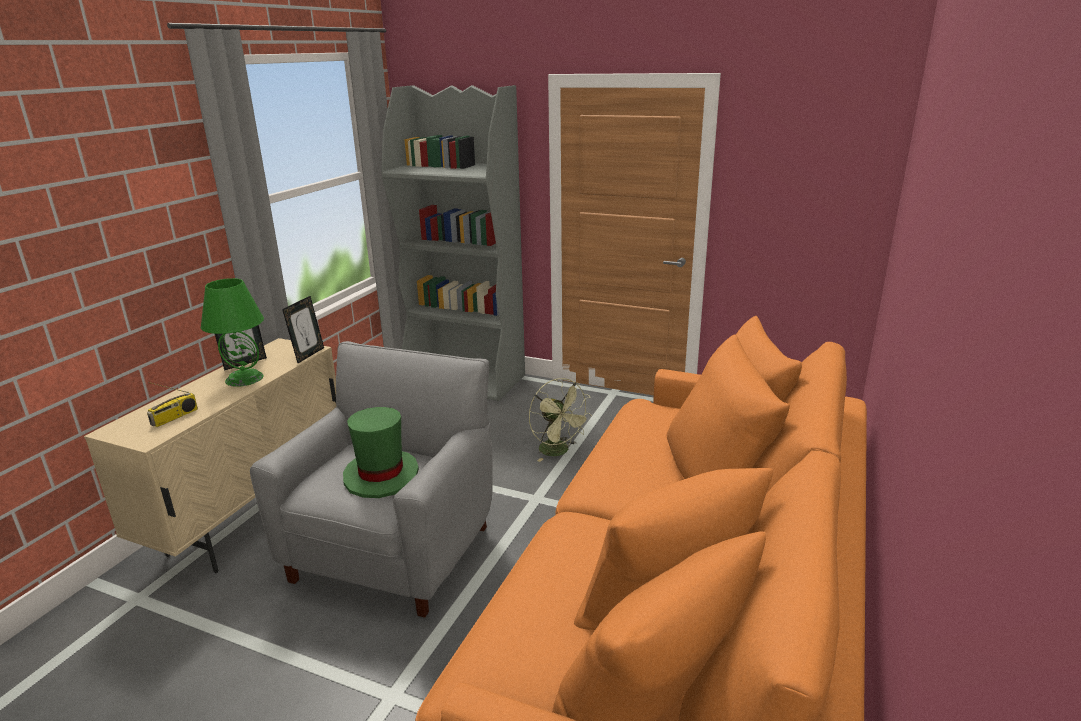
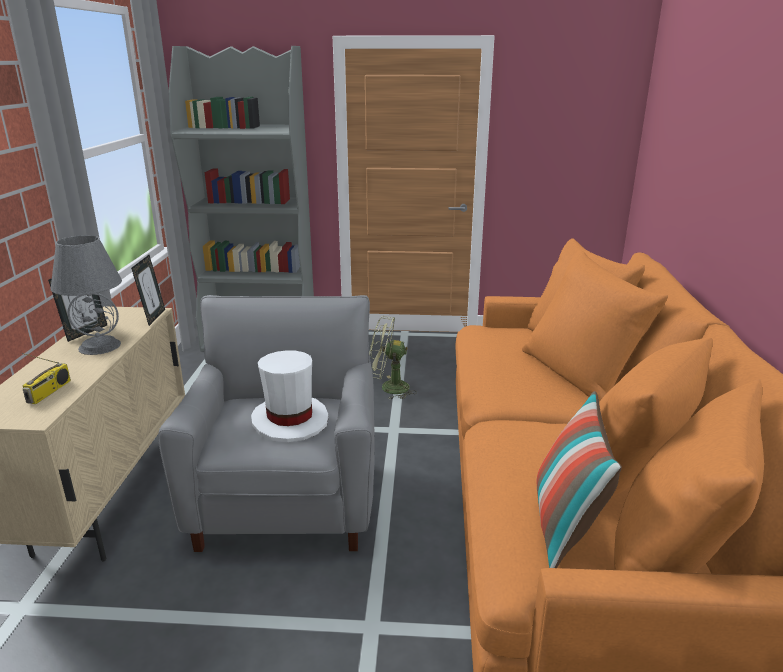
camera: 20 degrees left, 0 degrees up
green table lamp [201,278,264,387] -> grey table lamp [51,235,122,355]
green hat [343,407,419,498] -> white hat [251,351,329,442]
green fan [529,378,592,462] -> green fan turned 150 degrees clockwise [369,316,417,400]
none -> pillow [537,391,622,568]

